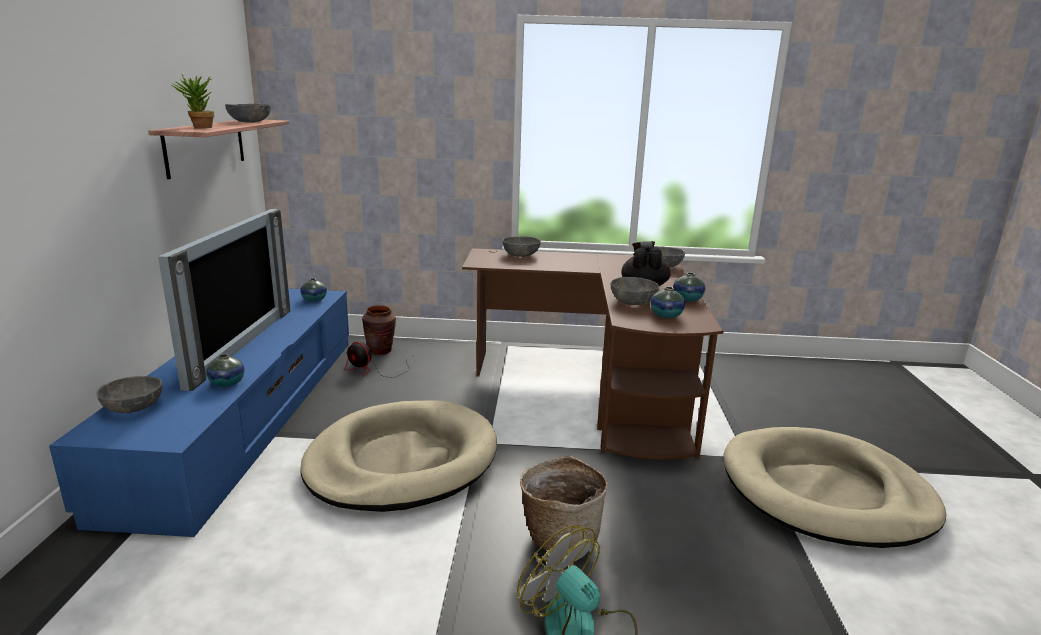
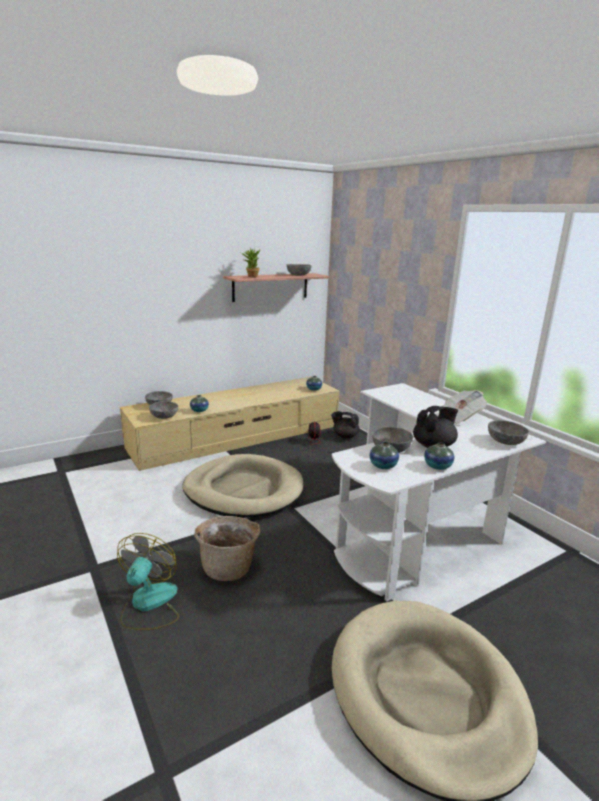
camera: 55 degrees right, 0 degrees up
blue tv stand [49,288,349,537] -> beige tv stand [120,377,340,471]
television [158,209,290,391] -> none
brown vase [362,305,396,355] -> black teapot [331,411,360,438]
brown desk [462,248,724,459] -> white desk [332,383,546,602]
grey bowl [502,236,541,257] -> grey bowl moved to [149,401,178,419]
none -> newspaper [437,390,487,424]

